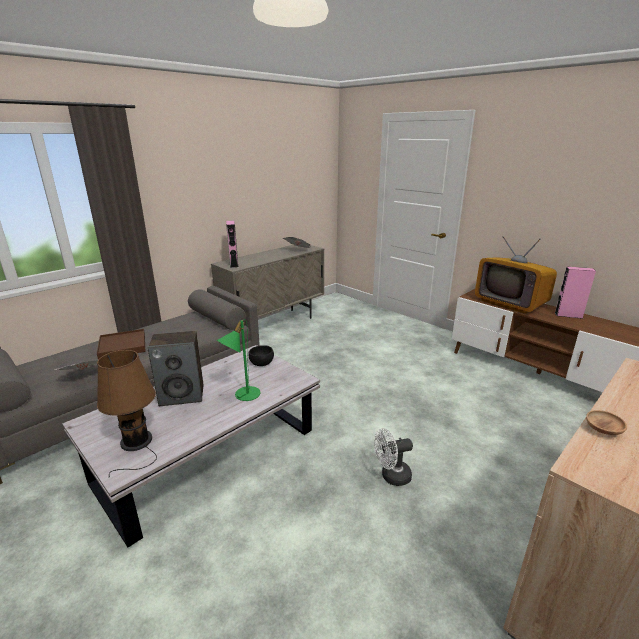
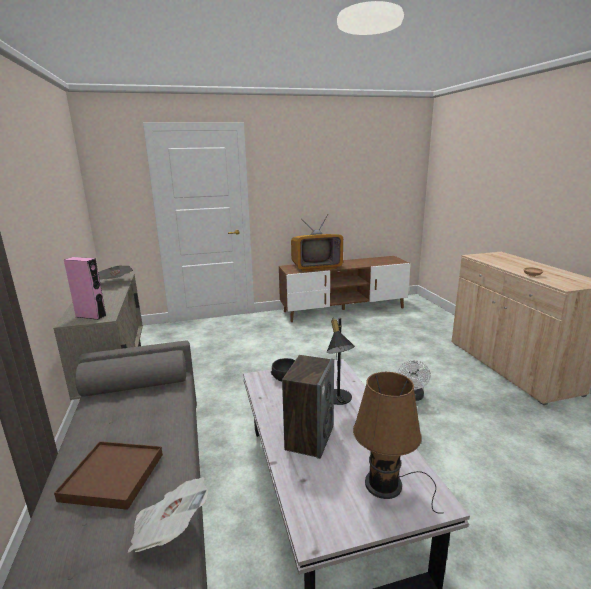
camera: 60 degrees left, 5 degrees down
green table lamp [217,319,260,401] -> black table lamp [327,318,355,405]
pink speaker [555,267,596,319] -> none

